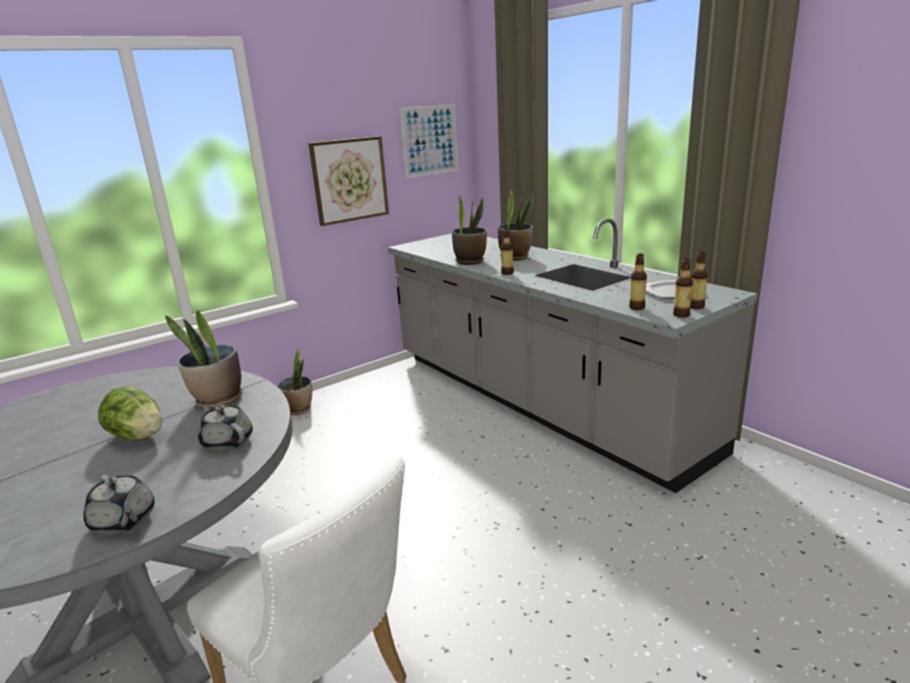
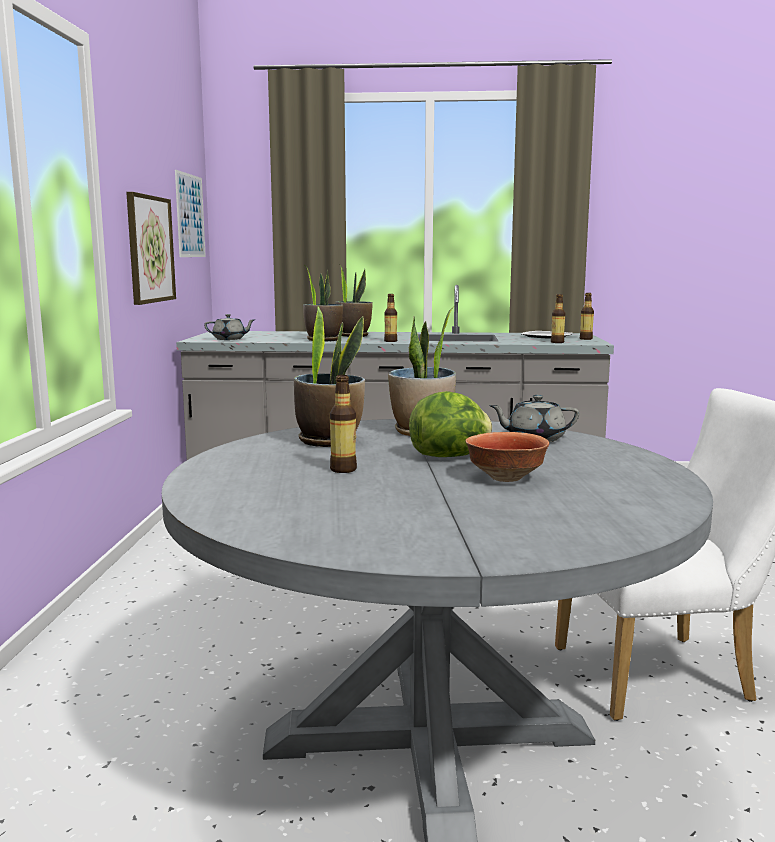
camera: 50 degrees left, 10 degrees down
grey teapot [83,475,155,535] -> grey teapot moved to [204,314,256,340]
potted plant [277,347,312,415] -> potted plant moved to [294,307,365,447]
bottle [673,259,693,318] -> bottle moved to [330,375,357,473]
none -> bowl [466,432,549,482]

